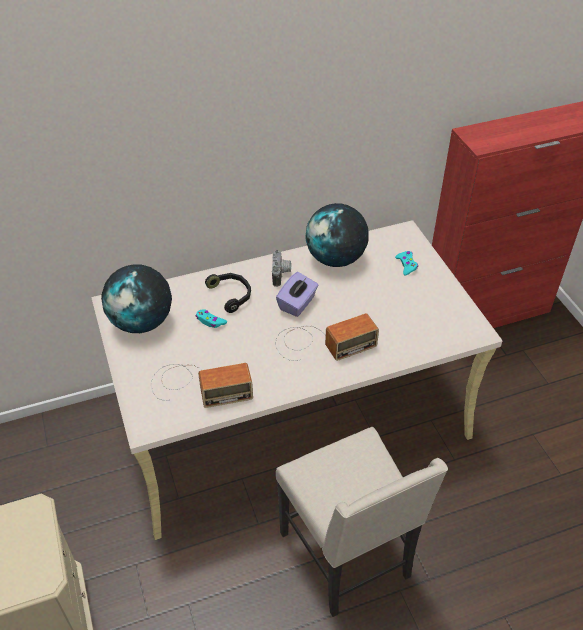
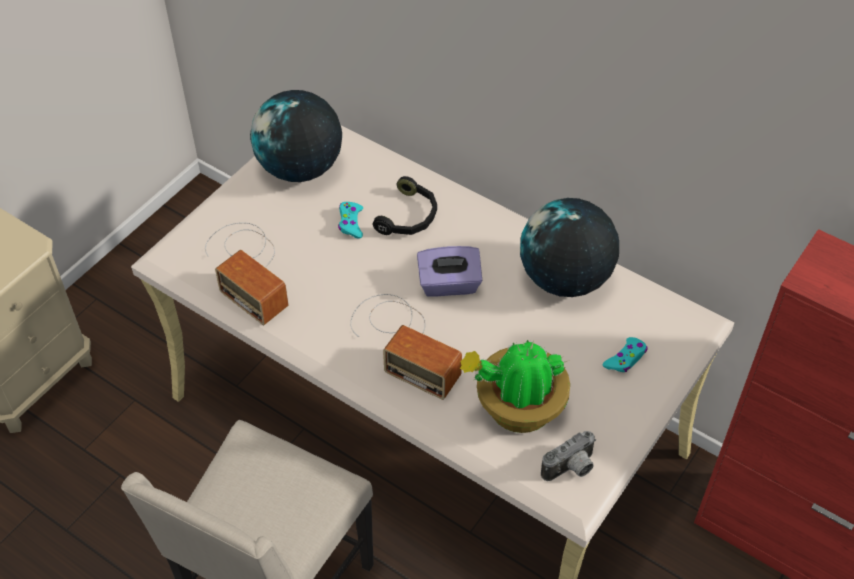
camera: 55 degrees right, 5 degrees up
camera [272,250,291,287] -> camera moved to [541,431,596,481]
none -> potted plant [460,340,570,433]

